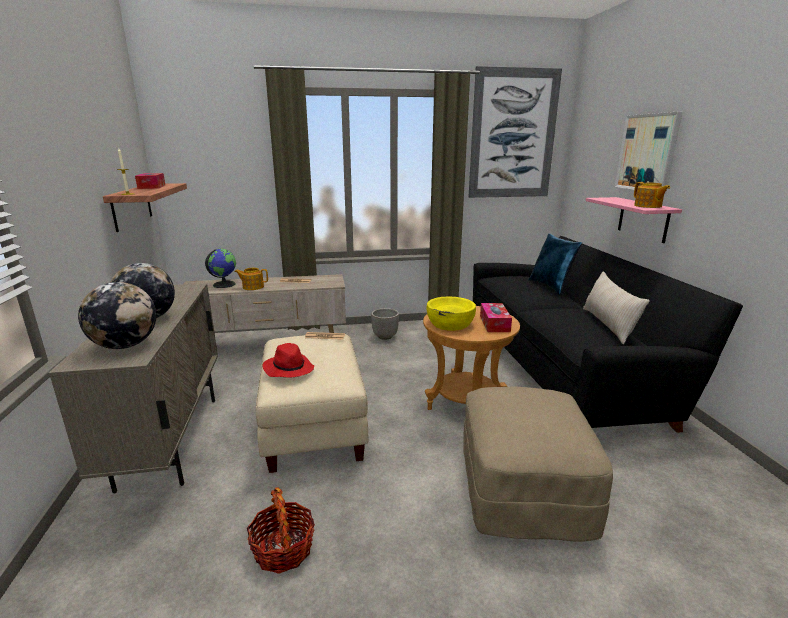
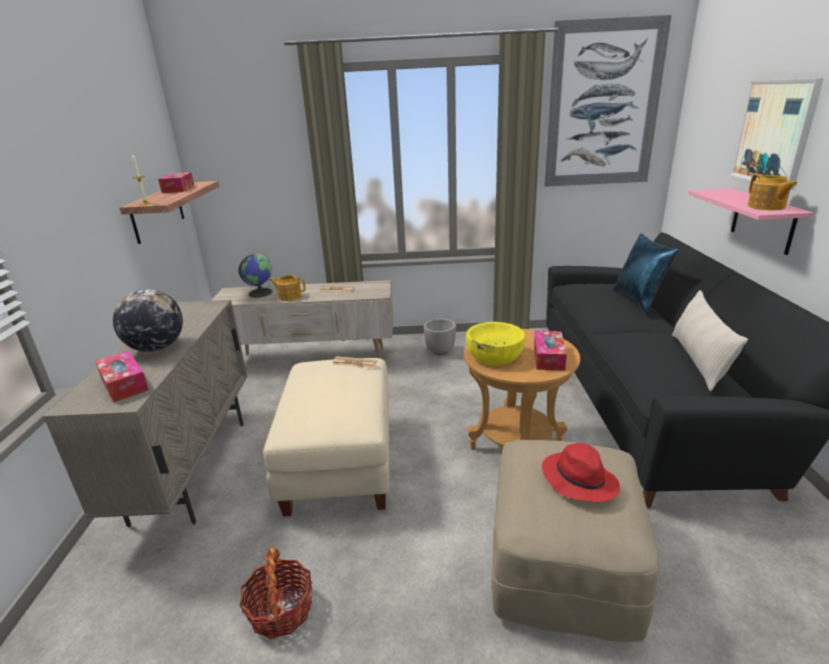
camera: 10 degrees right, 5 degrees up
globe [78,282,156,349] -> tissue box [95,351,149,402]
red hat [263,343,314,378] -> red hat moved to [542,443,620,502]

